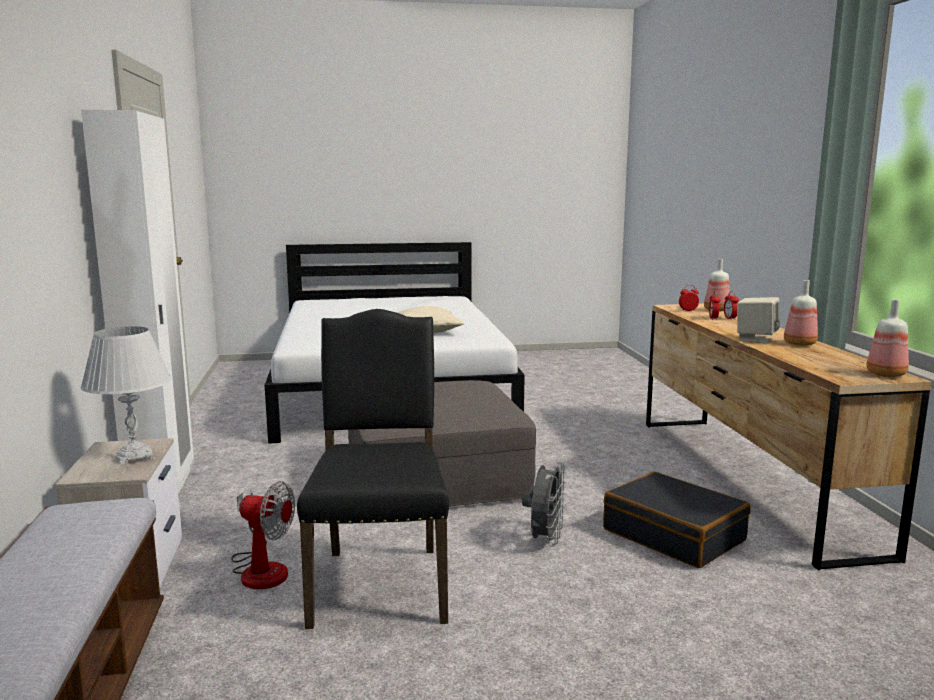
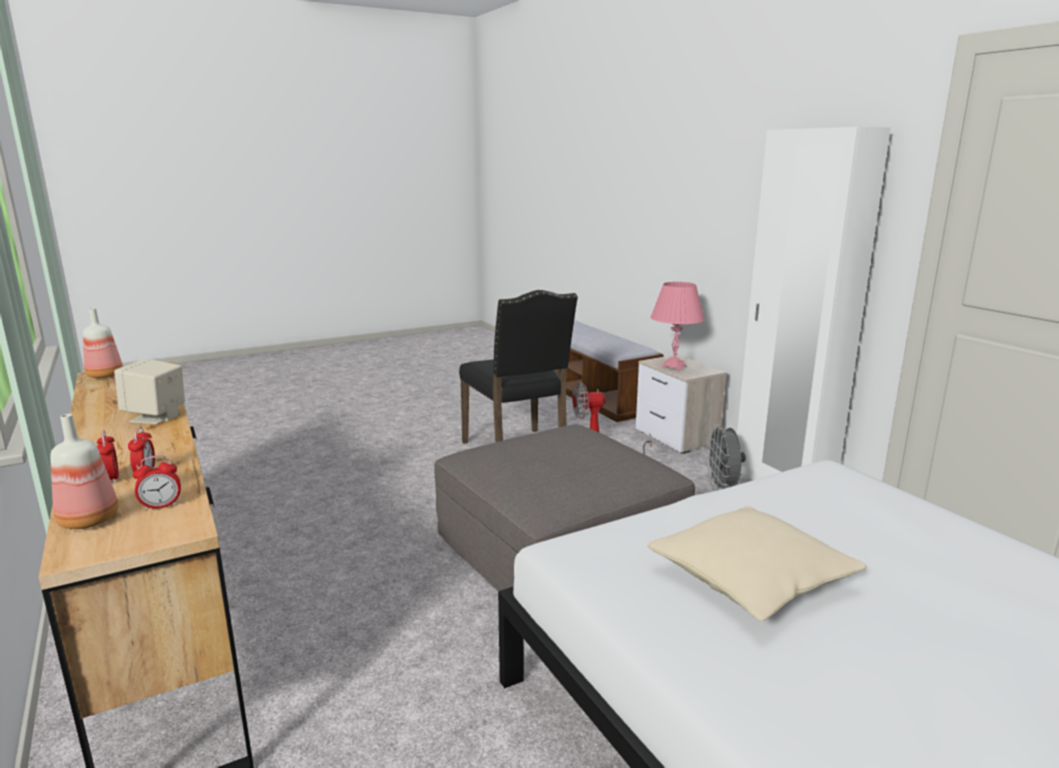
camera: 160 degrees right, 5 degrees up
white table lamp [81,326,171,466] -> pink table lamp [650,282,705,371]
grey fan [522,462,567,547] -> grey fan moved to [705,424,746,490]
black suitcase [603,472,751,568] -> none
bottle [784,280,818,346] -> none

